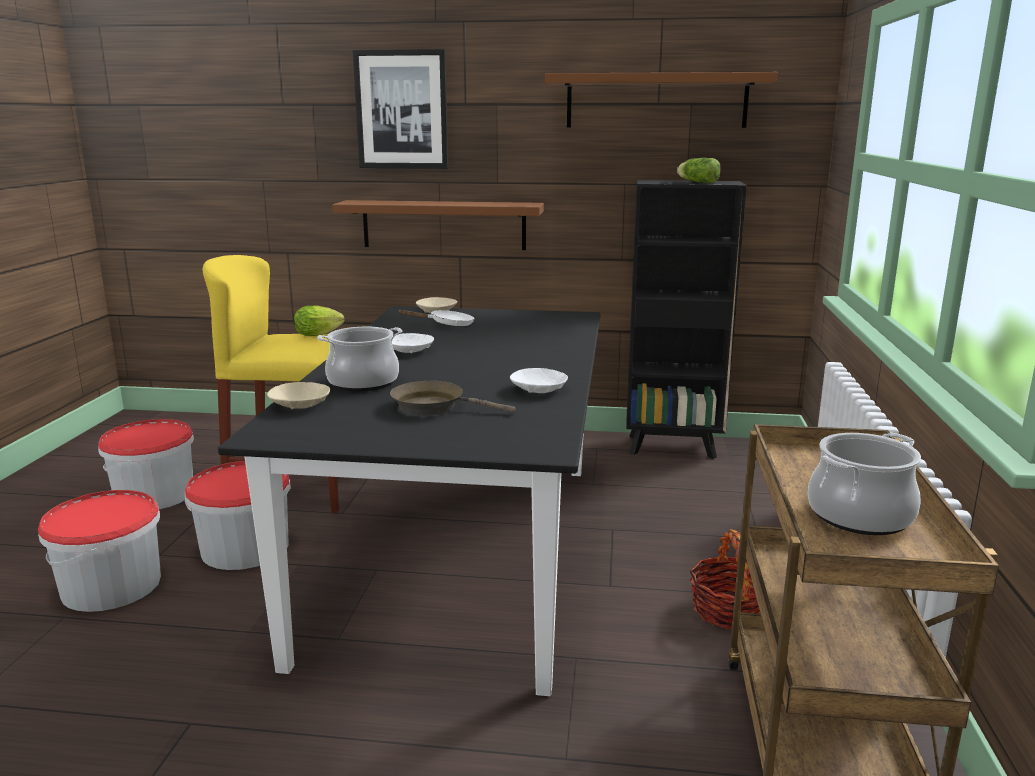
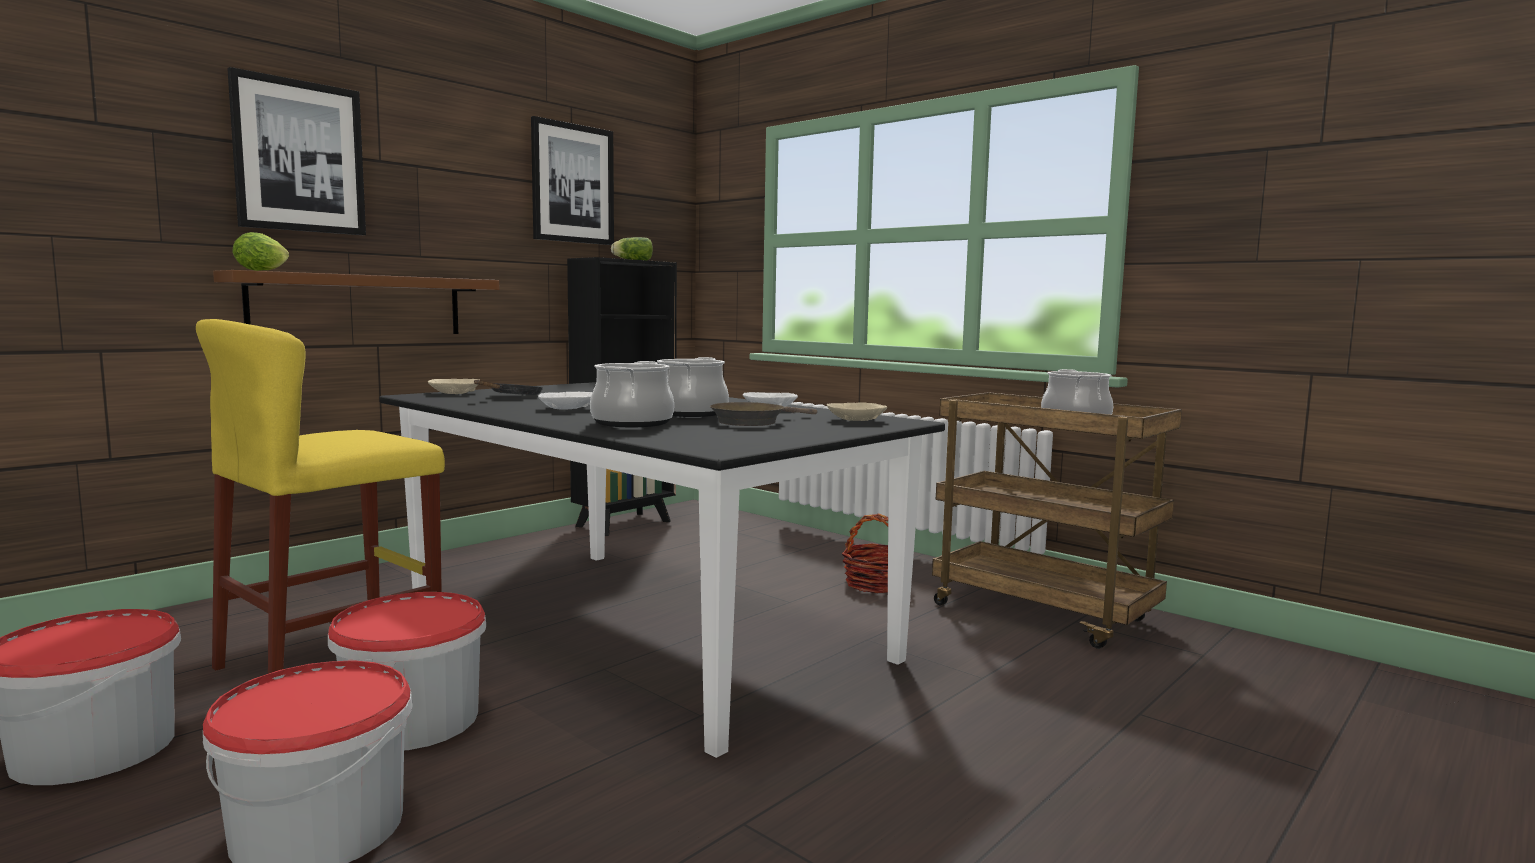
camera: 55 degrees left, 10 degrees down
beige bowl [267,382,330,409] -> beige bowl moved to [827,402,887,421]
lettuce [294,305,345,336] -> lettuce moved to [232,232,289,271]
white frying pan [398,310,475,326] -> black frying pan [474,380,543,395]
brown shelf [545,72,777,128] -> picture [531,116,614,245]
none -> cooking pot [657,357,729,417]

